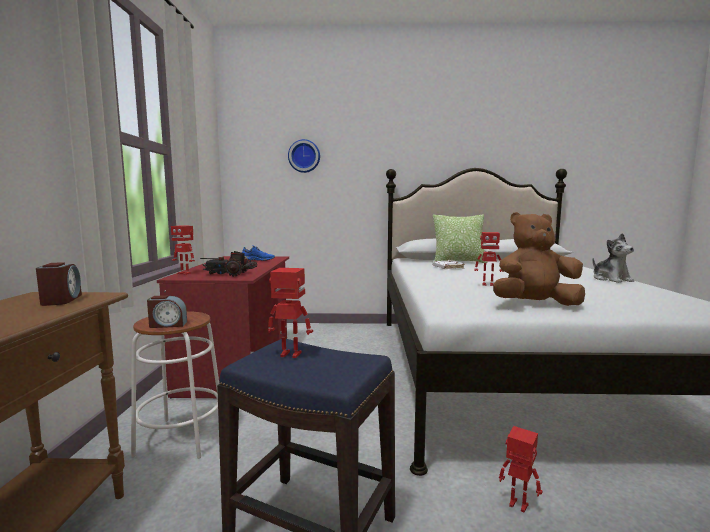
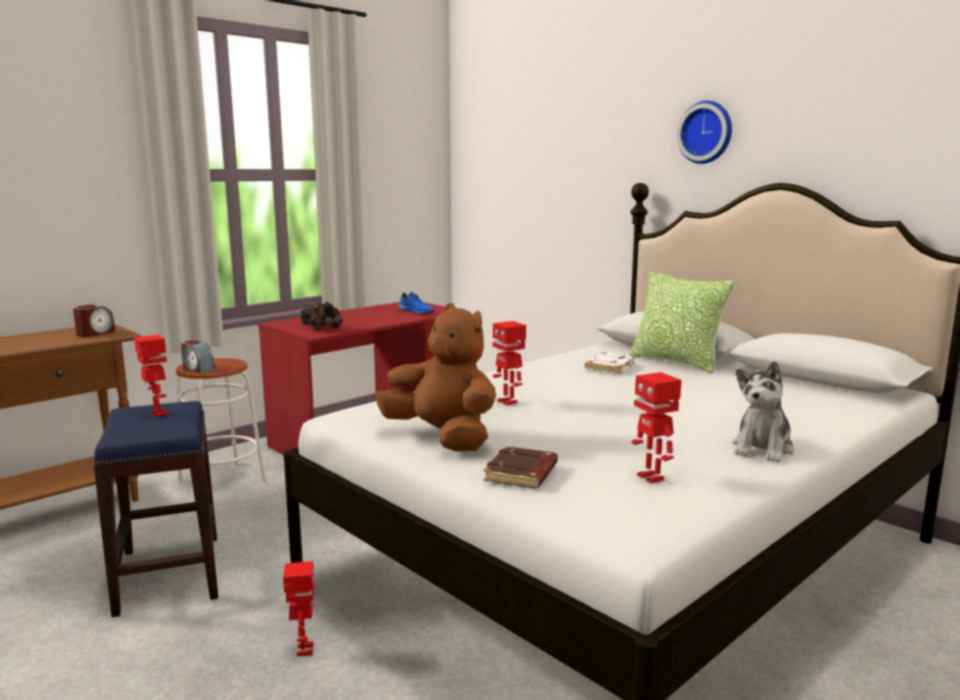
camera: 45 degrees right, 5 degrees up
toy robot [171,225,195,275] -> toy robot moved to [632,372,681,483]
wall clock [288,139,320,173] -> wall clock moved to [677,101,732,164]
none -> brown book [483,446,558,488]

